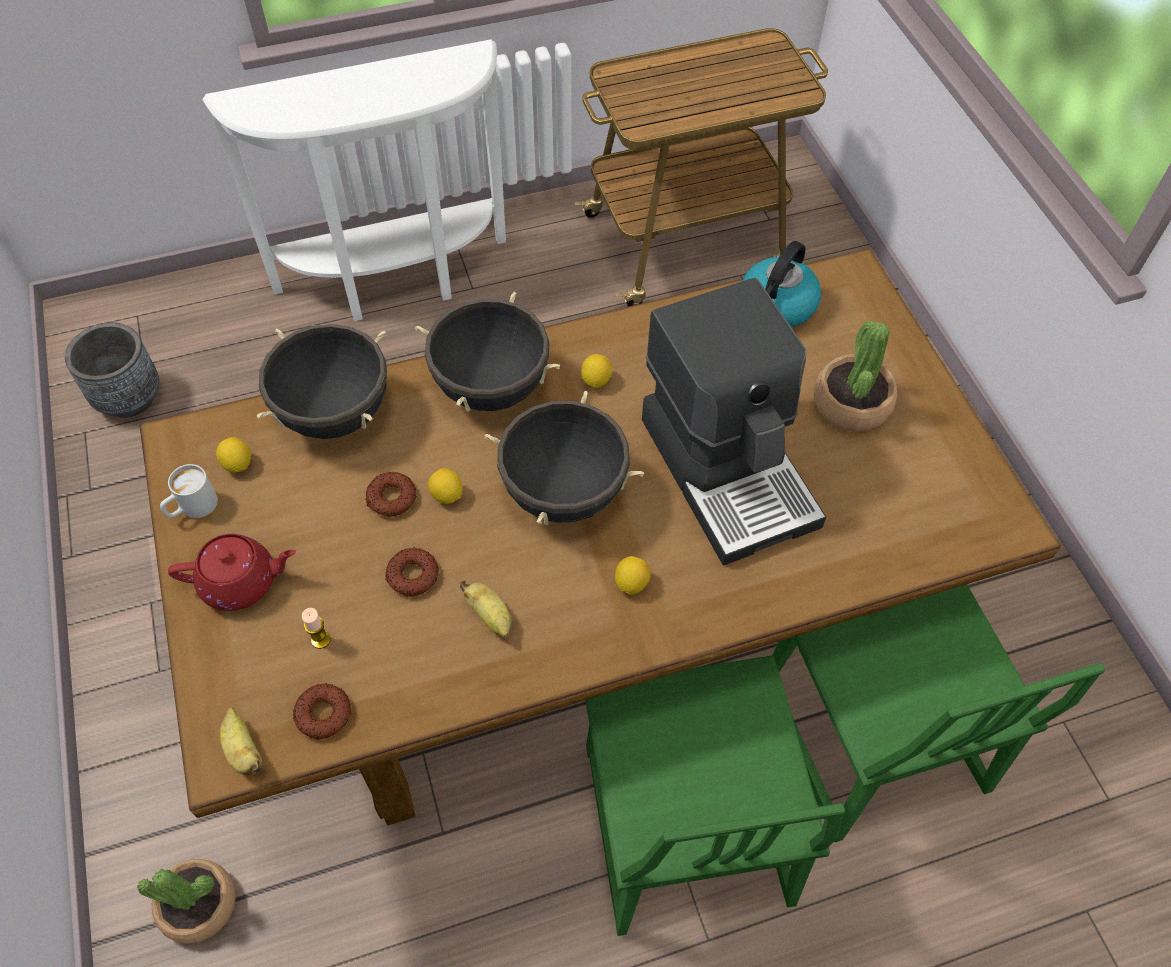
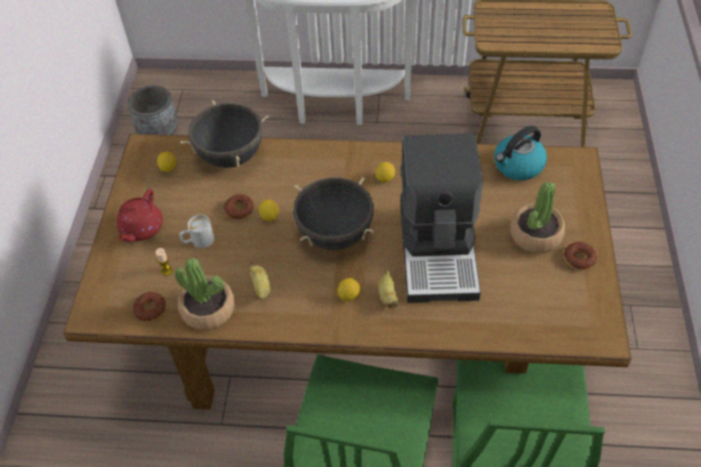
camera: 25 degrees right, 5 degrees down
potted plant [137,859,236,944] -> potted plant moved to [175,258,235,330]
white mug [160,464,218,518] -> white mug moved to [179,215,214,248]
red teapot [168,534,296,611] -> red teapot turned 90 degrees clockwise [117,189,163,243]
banana [220,707,262,775] -> banana moved to [379,271,399,308]
donut [385,547,439,597] -> donut moved to [563,242,597,269]
black cooking pot [415,291,561,412] -> none

